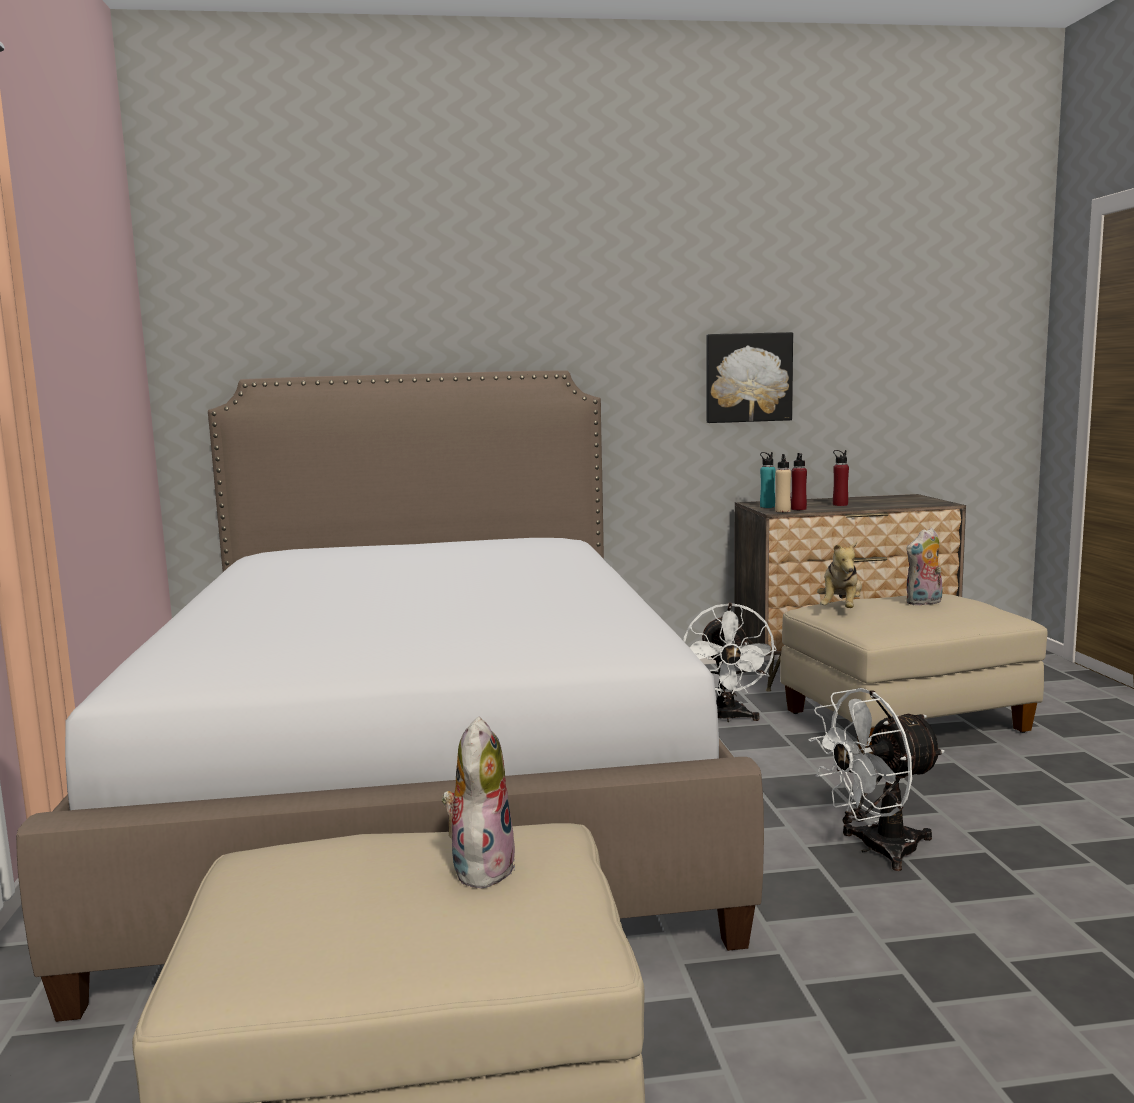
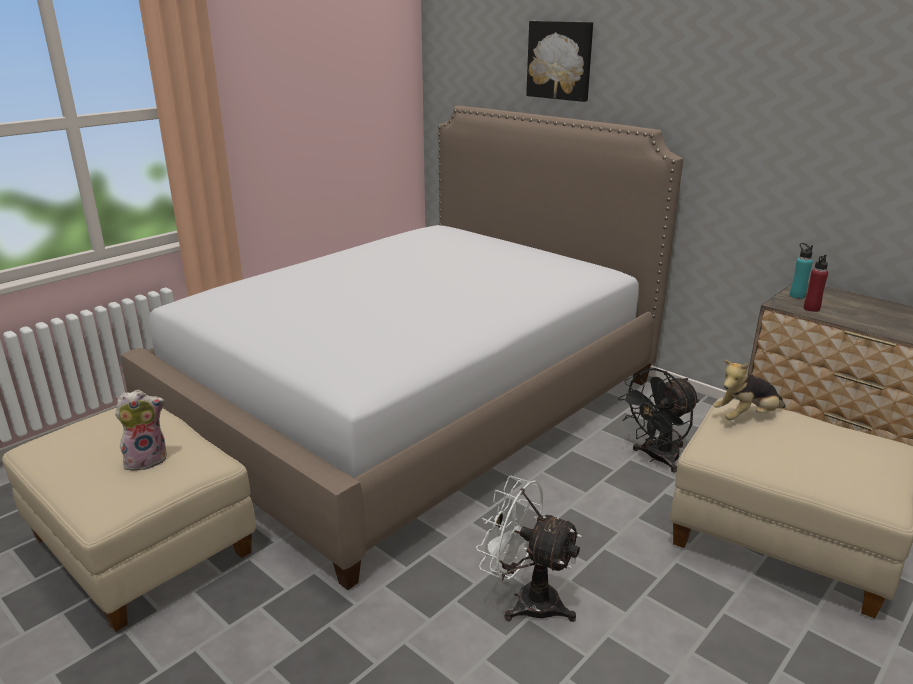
camera: 50 degrees right, 15 degrees up
white fan [683,603,777,723] -> black fan [618,368,700,472]
picture [706,332,793,423] -> picture moved to [526,21,593,102]
beige bottle [775,454,791,512] -> none
red bottle [833,450,849,506] -> none
plush toy [906,528,943,606] -> none

